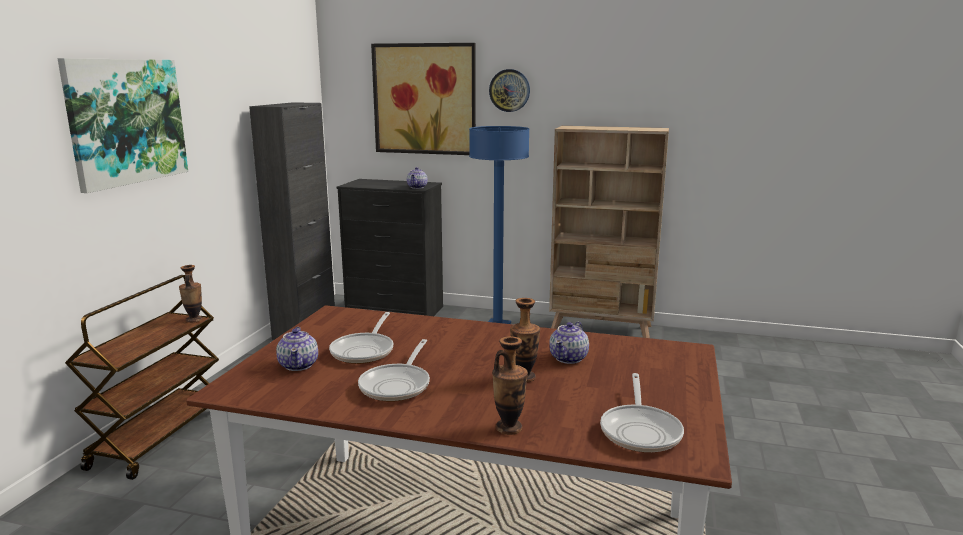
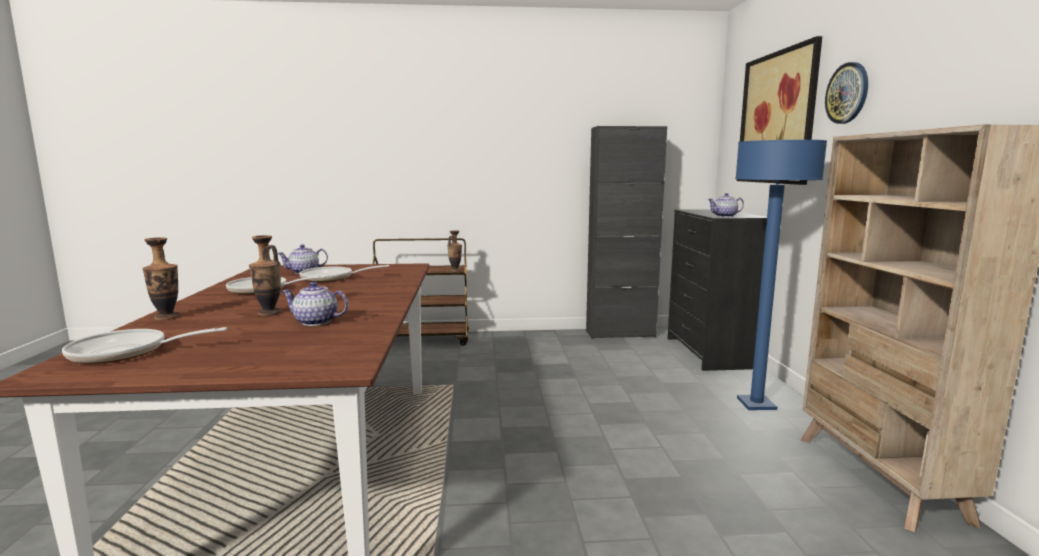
camera: 70 degrees right, 5 degrees down
picture [57,58,188,193] -> none

